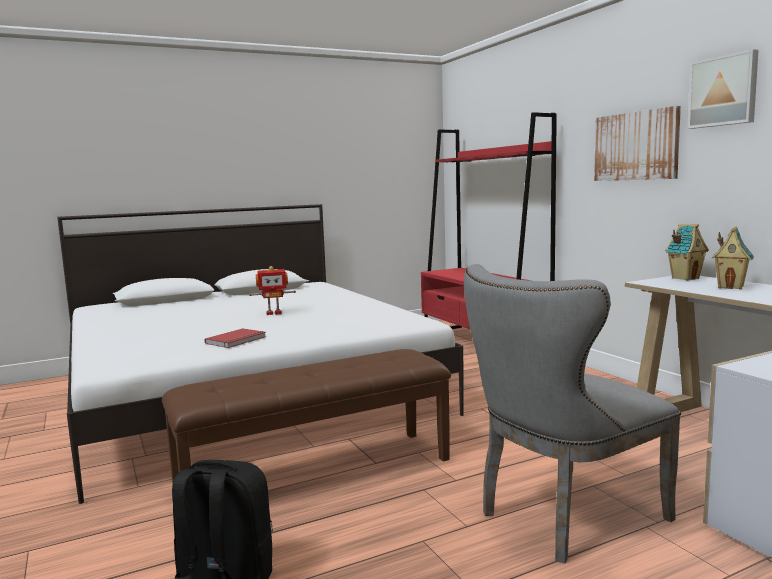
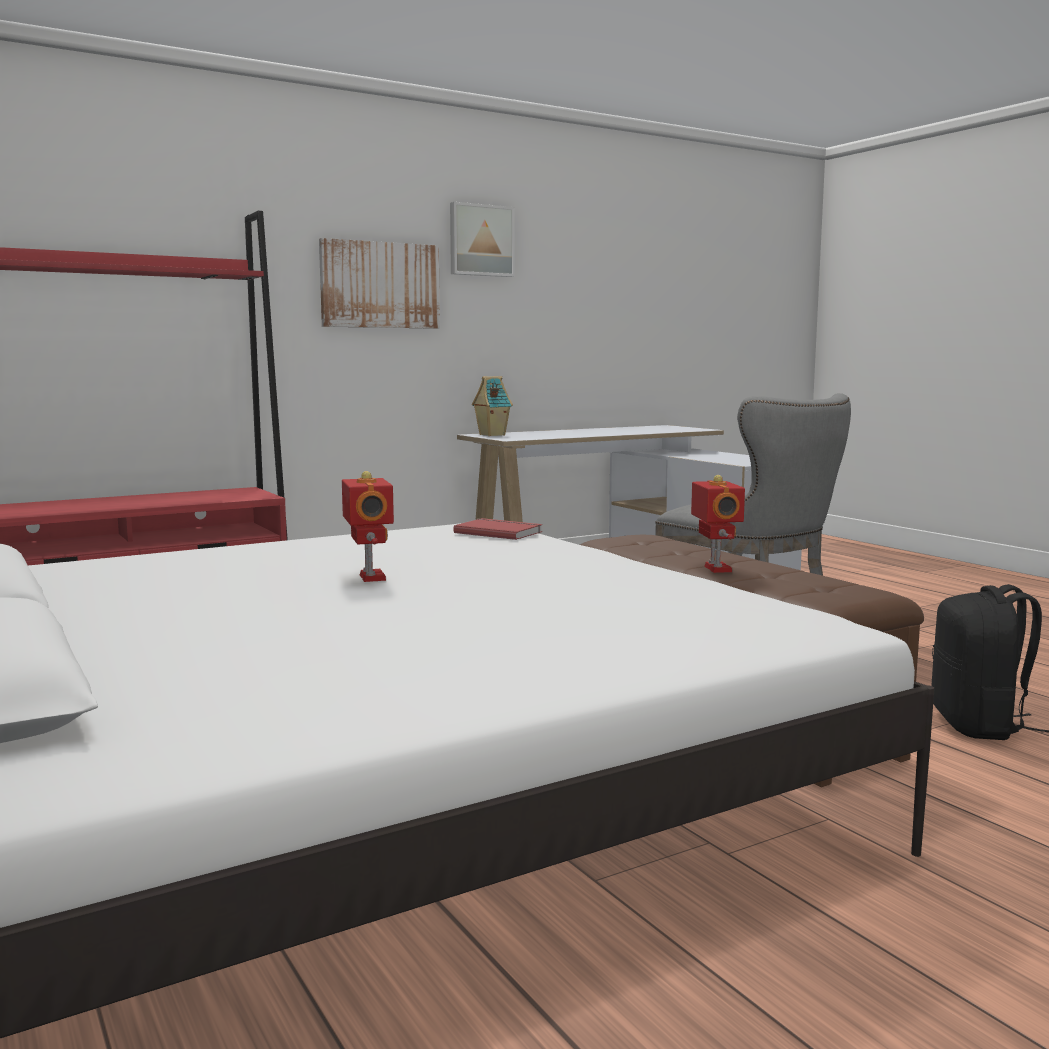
camera: 95 degrees left, 0 degrees up
red book [205,328,266,348] -> red book moved to [453,518,543,540]
toy house [712,226,754,289] -> none
none -> toy robot [691,475,745,573]

